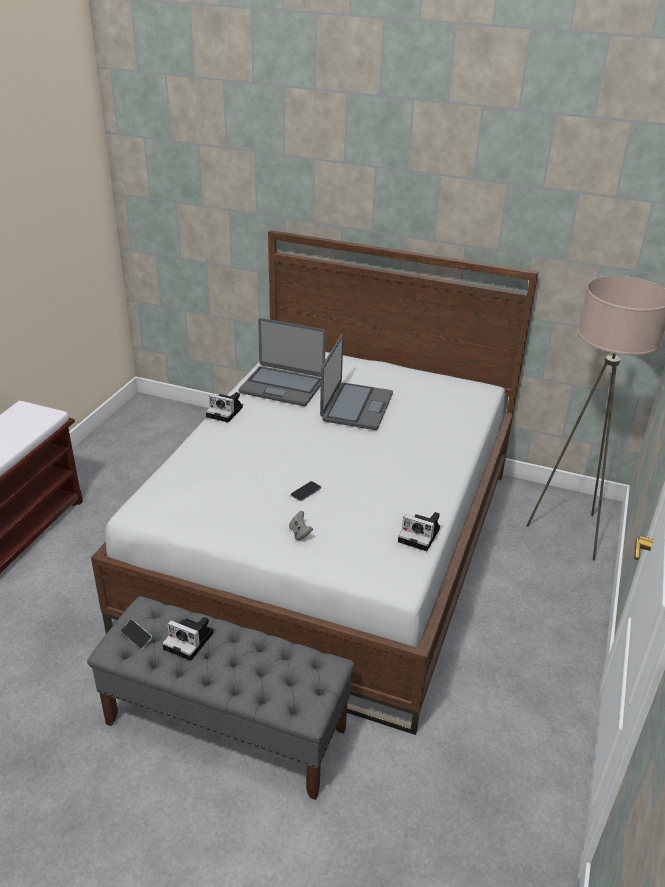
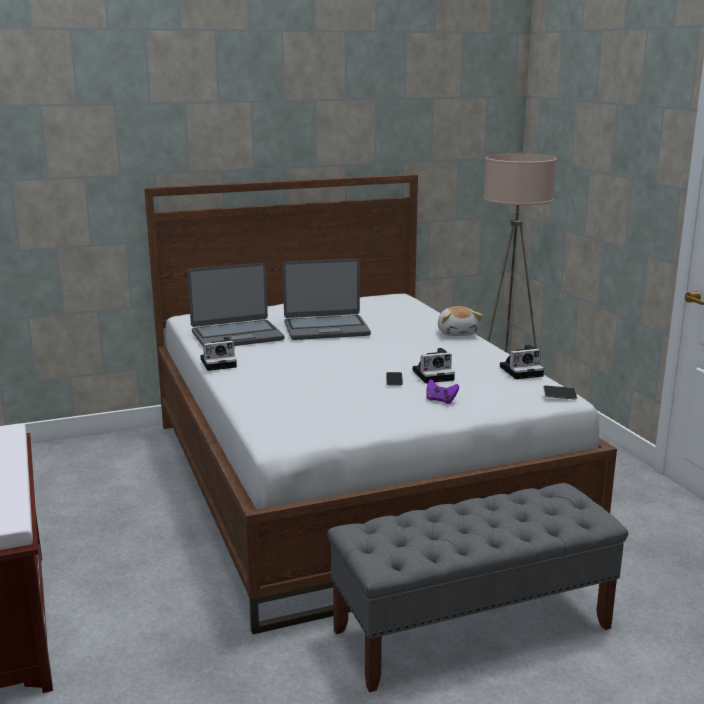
camera: 40 degrees left, 15 degrees down
phone [121,619,152,649] -> phone moved to [543,385,577,400]
camera [162,617,213,661] -> camera moved to [413,348,455,383]
grey game controller [289,511,313,540] -> purple game controller [426,379,459,404]
laptop [320,334,393,430] -> laptop turned 105 degrees clockwise [283,259,371,340]
none -> plush toy [438,306,483,336]

